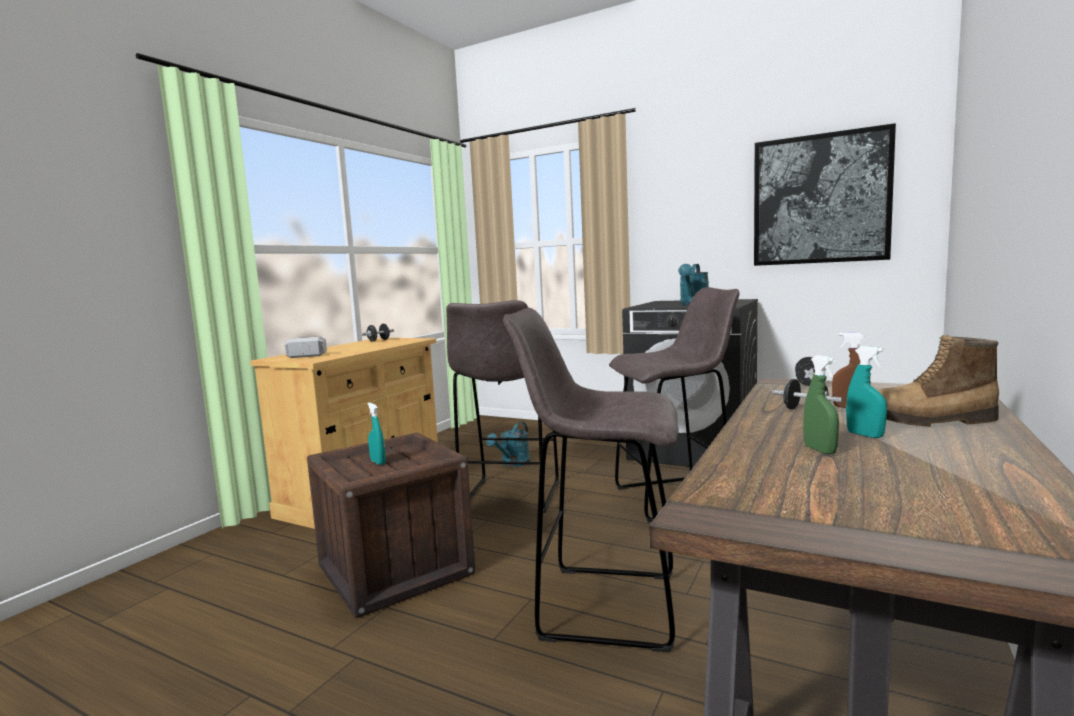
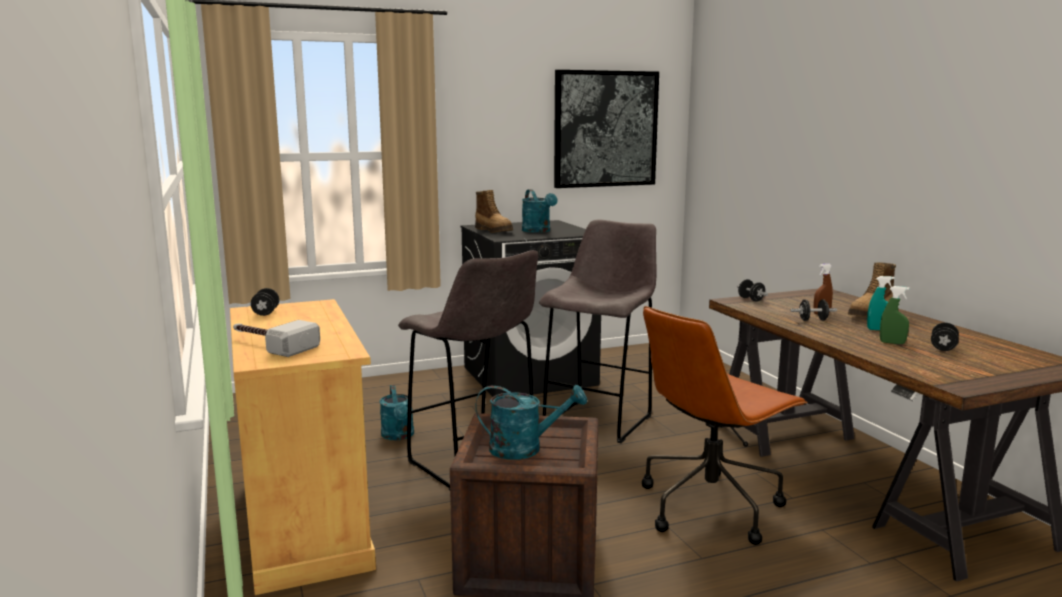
camera: 50 degrees left, 5 degrees up
turquoise spray bottle [367,403,386,465] -> turquoise watering can [475,385,587,460]
grey stool [503,308,679,652] -> brown office chair [642,306,808,545]
none -> boot [475,190,513,233]
none -> black dumbbell [931,322,959,351]

